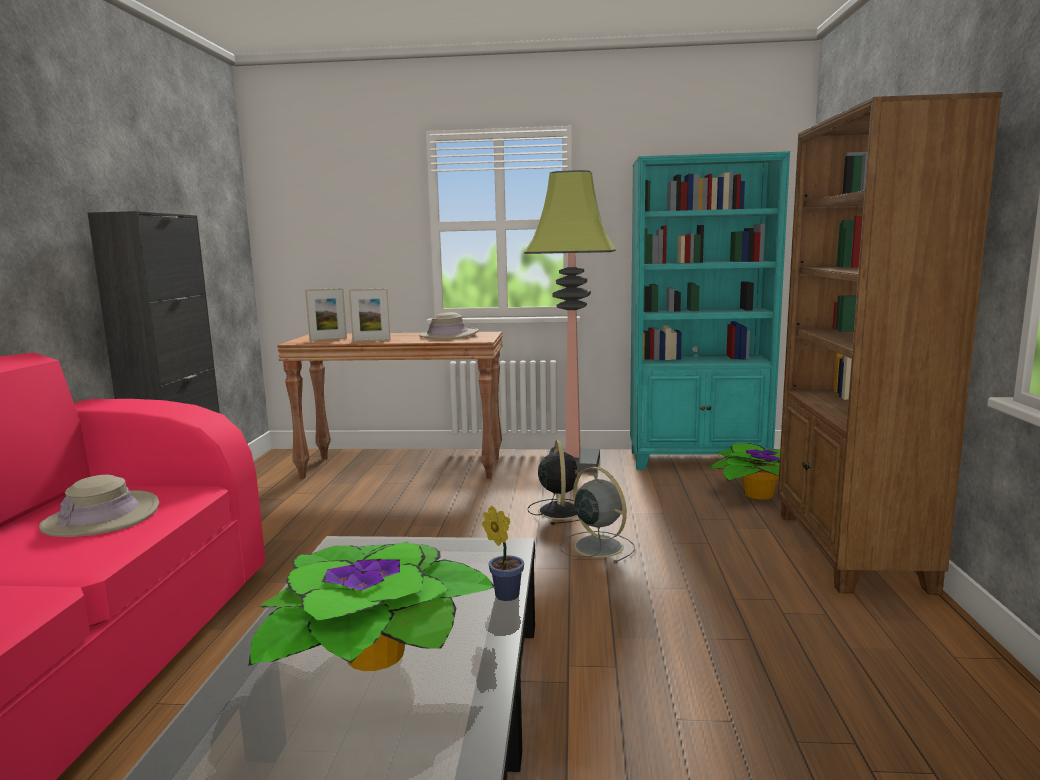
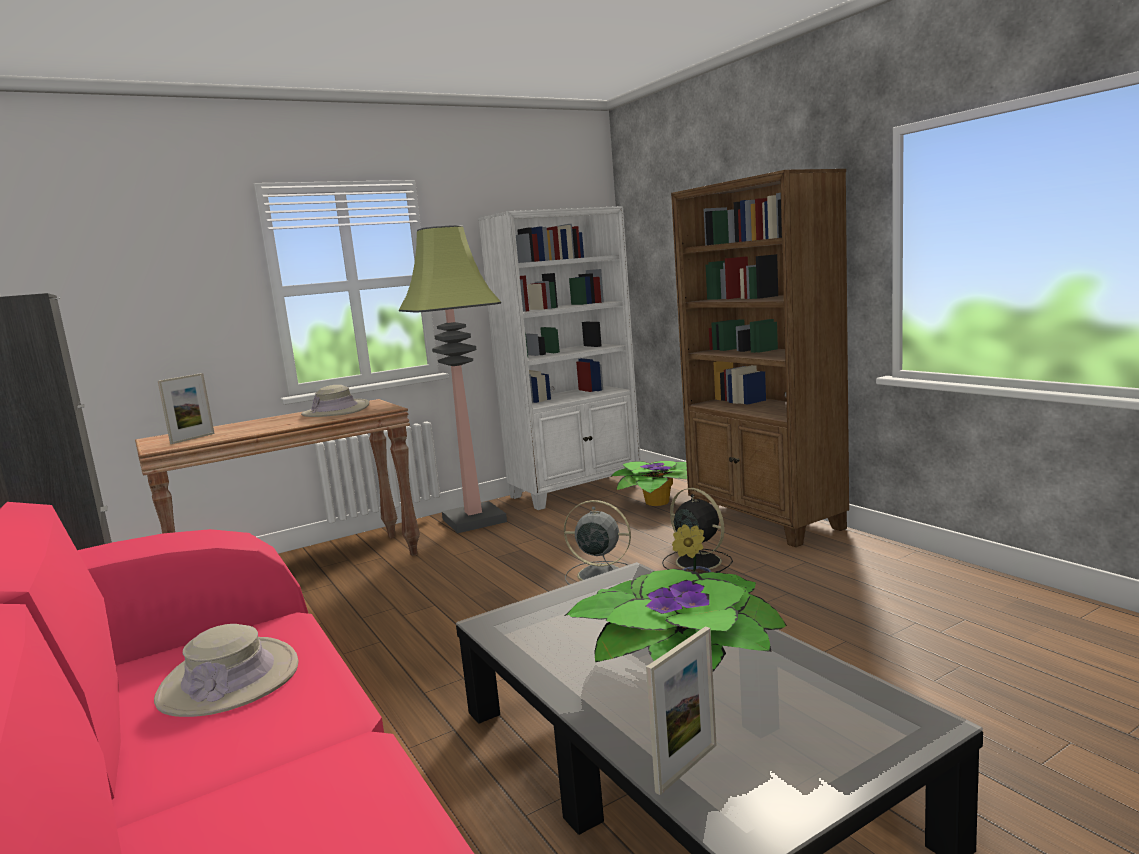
camera: 35 degrees left, 0 degrees up
picture frame [349,288,391,342] -> picture frame moved to [646,626,717,795]
black fan [527,440,580,525] -> black fan moved to [662,488,733,573]
turquoise bookcase [630,151,790,470] -> white bookcase [478,206,641,510]

